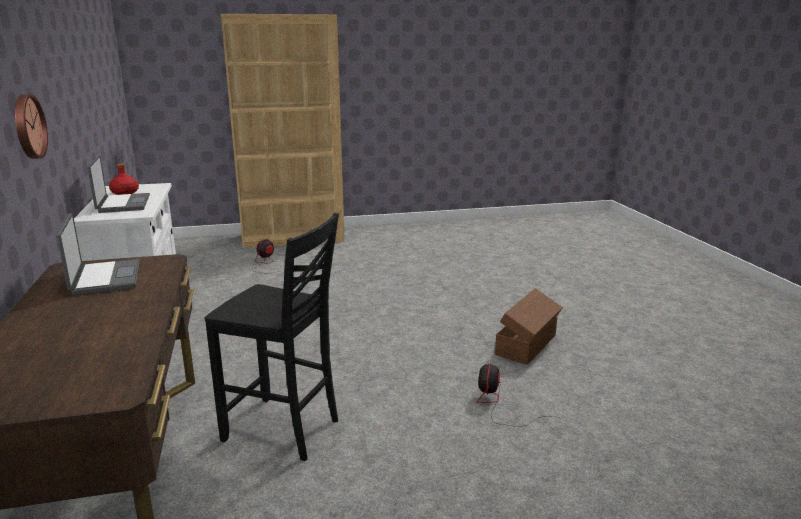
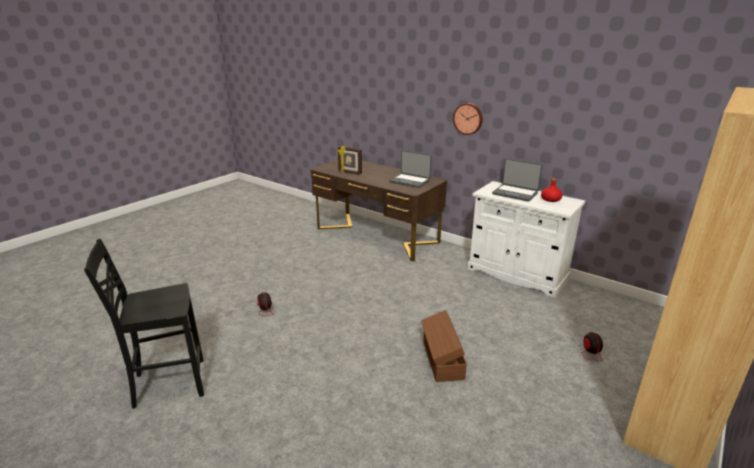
camera: 140 degrees right, 5 degrees up
black chair [205,213,339,461] -> black chair moved to [84,239,204,409]
brown storage box [495,288,563,365] -> brown storage box moved to [421,310,467,382]
none -> picture frame [337,146,362,175]

